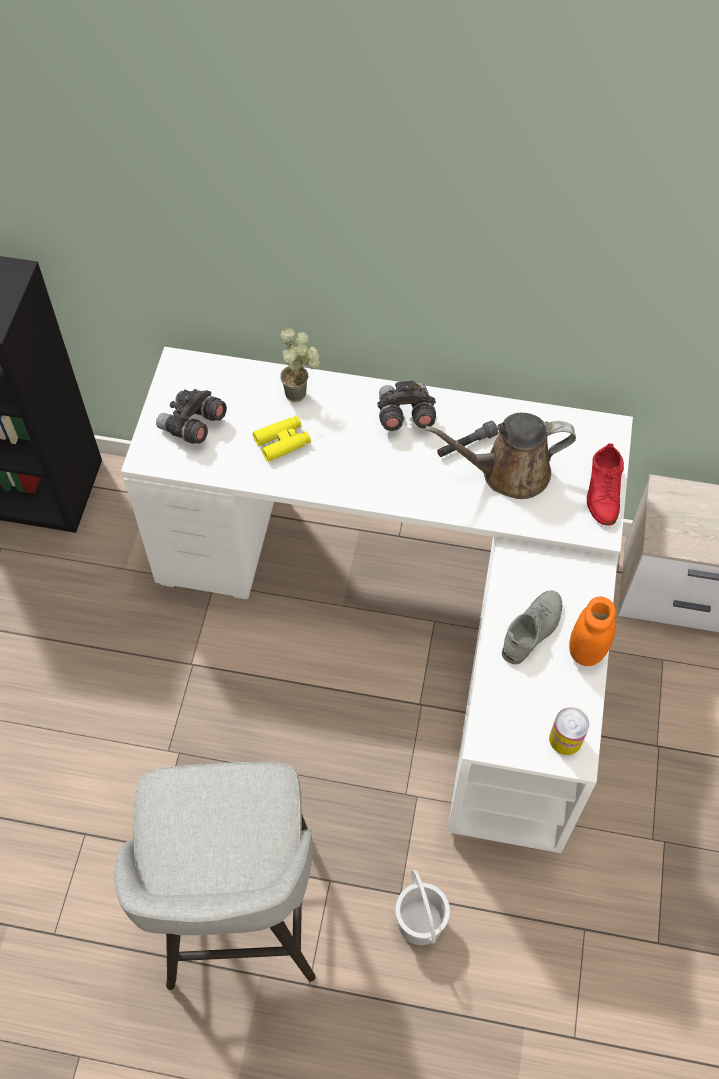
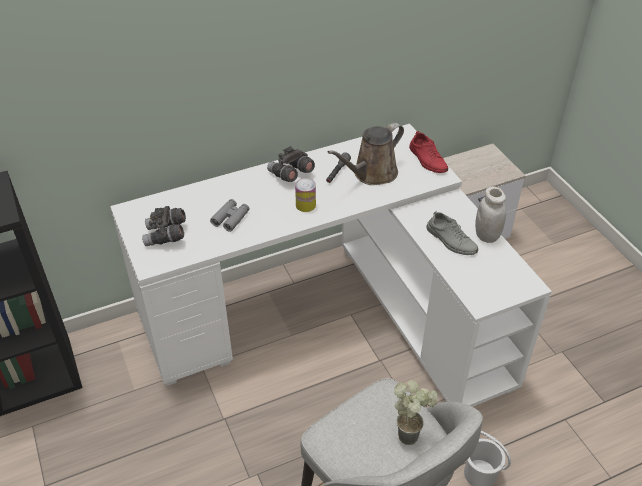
camera: 35 degrees left, 15 degrees down
yellow binoculars [253,416,311,462] -> grey binoculars [210,199,250,232]
potted plant [280,327,320,402] -> potted plant moved to [394,380,438,445]
grey shoe [502,590,562,664] -> grey shoe turned 135 degrees clockwise [426,211,478,255]
can [549,707,589,755] -> can moved to [295,178,316,212]
orange jar [569,597,616,666] -> white jar [475,187,506,243]

